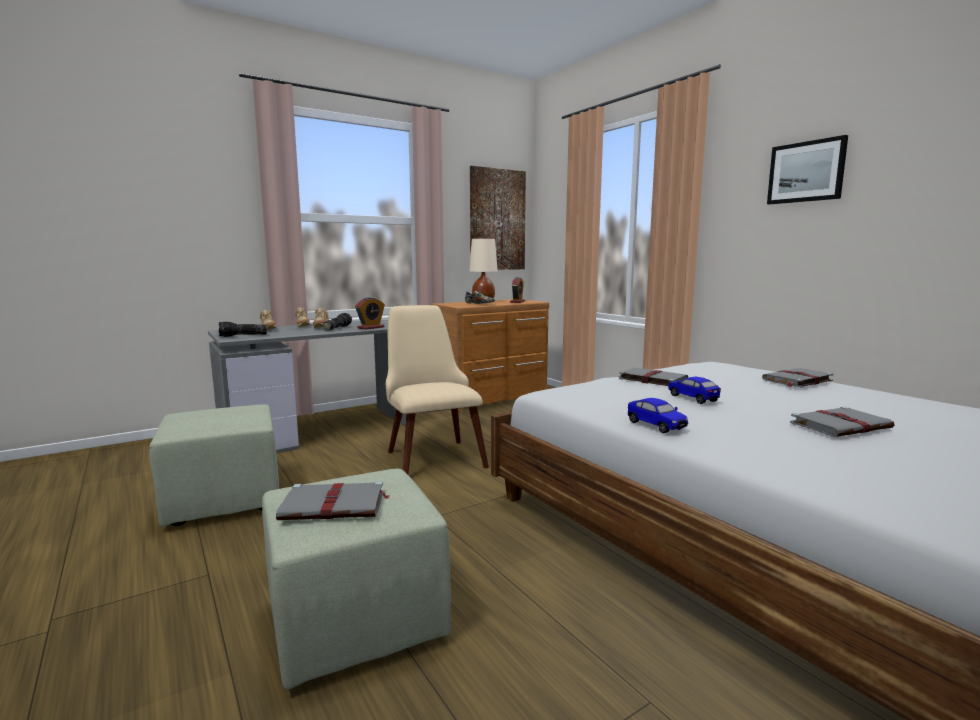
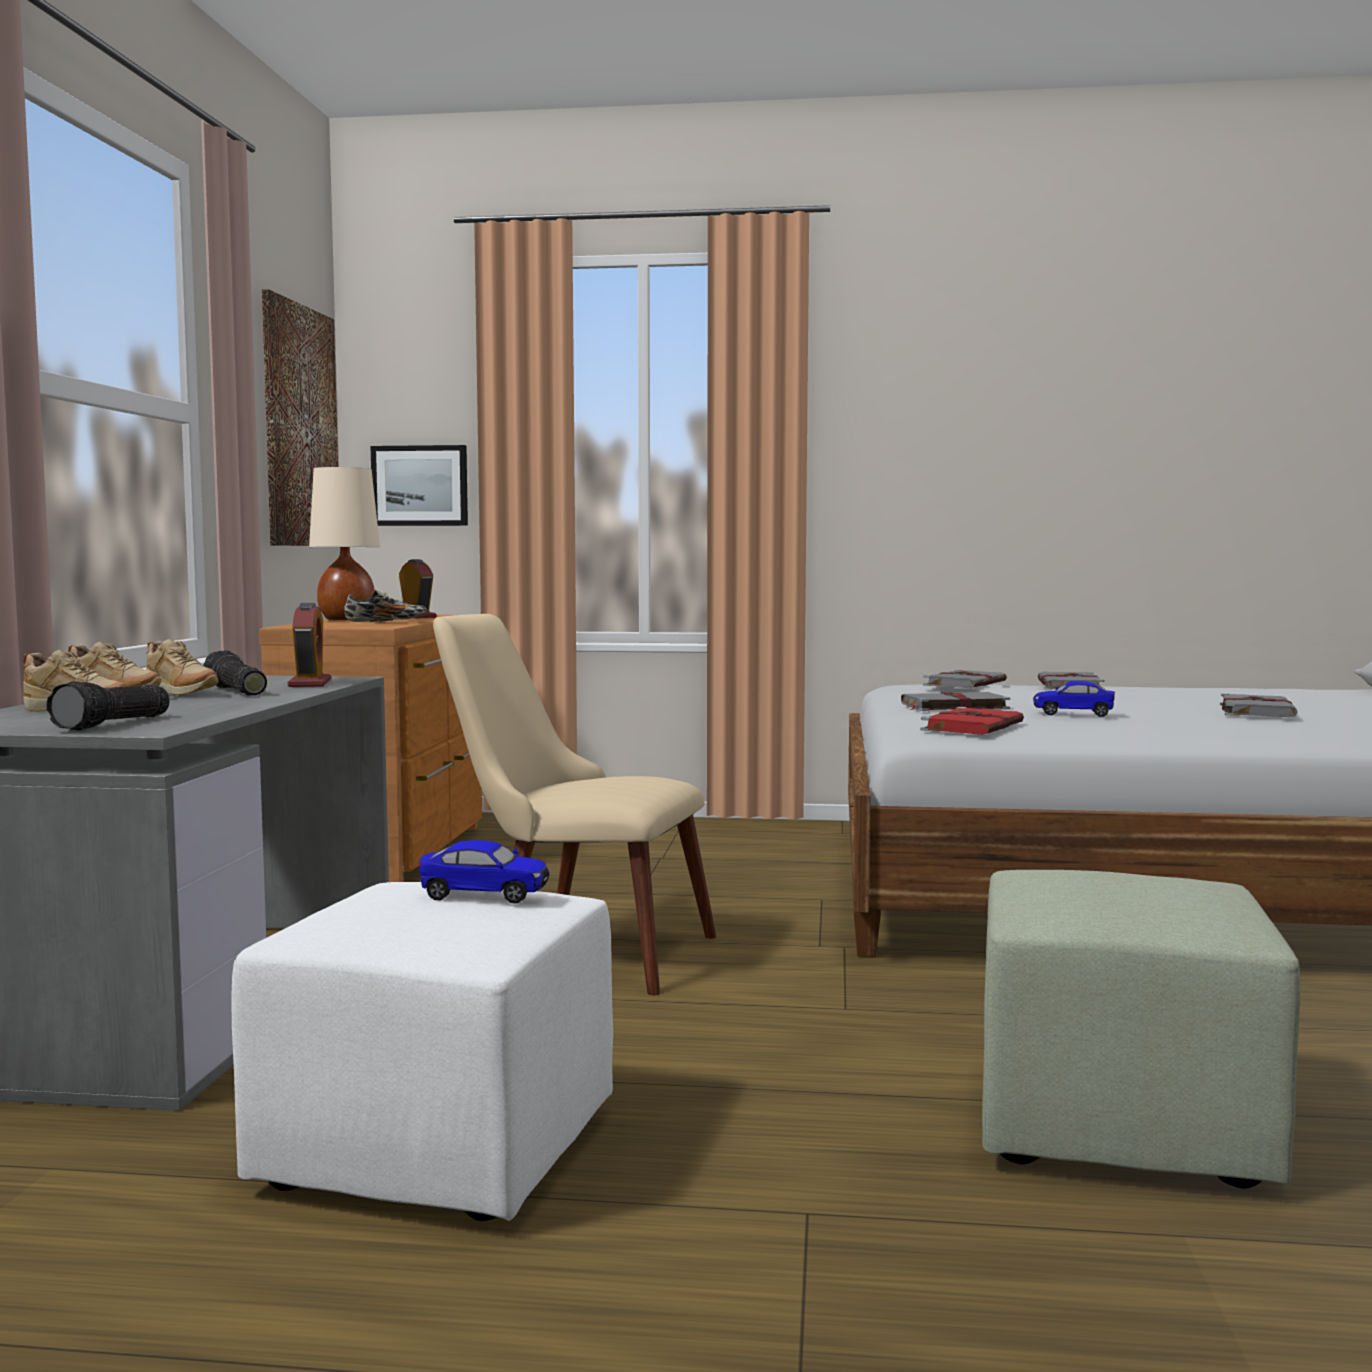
camera: 50 degrees left, 5 degrees down
green ottoman [149,404,279,527] -> white ottoman [231,882,613,1221]
grey book [276,481,391,520] -> grey book moved to [923,669,1007,688]
toy car [628,398,688,433] -> toy car moved to [419,840,550,904]
picture [767,135,848,204] -> picture moved to [370,445,468,526]
none -> red book [920,707,1024,735]

